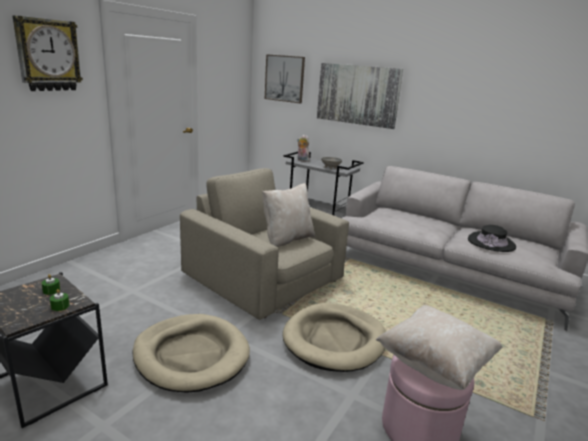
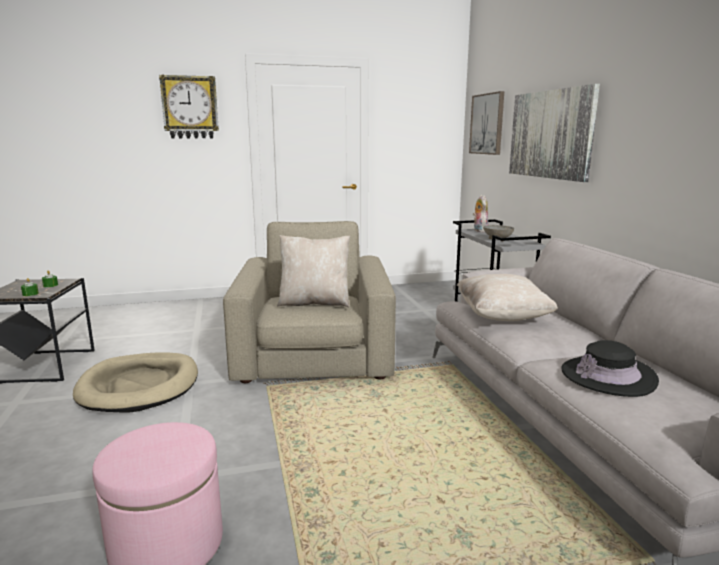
camera: 45 degrees right, 5 degrees down
beige dog bed [283,303,386,372] -> none
beige pillow [376,305,502,390] -> beige pillow moved to [457,274,558,321]

